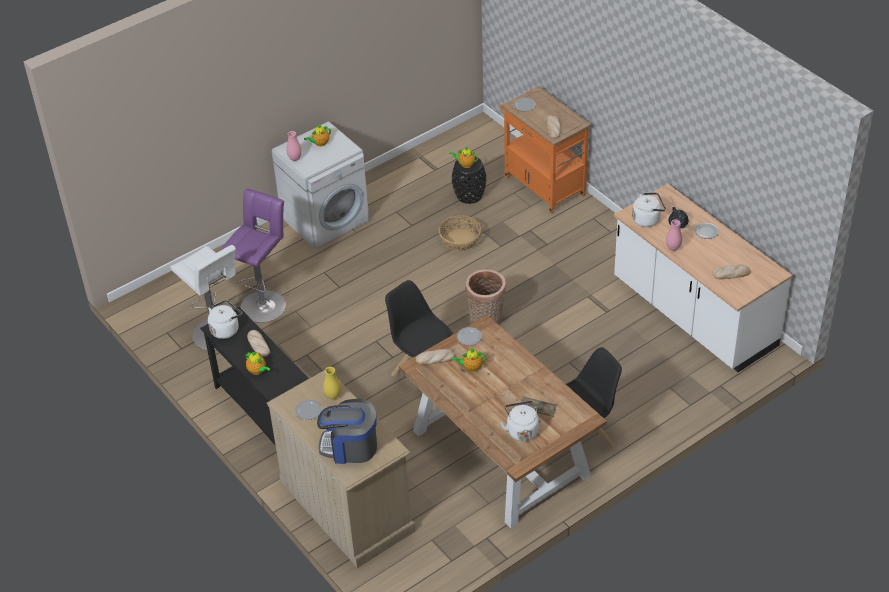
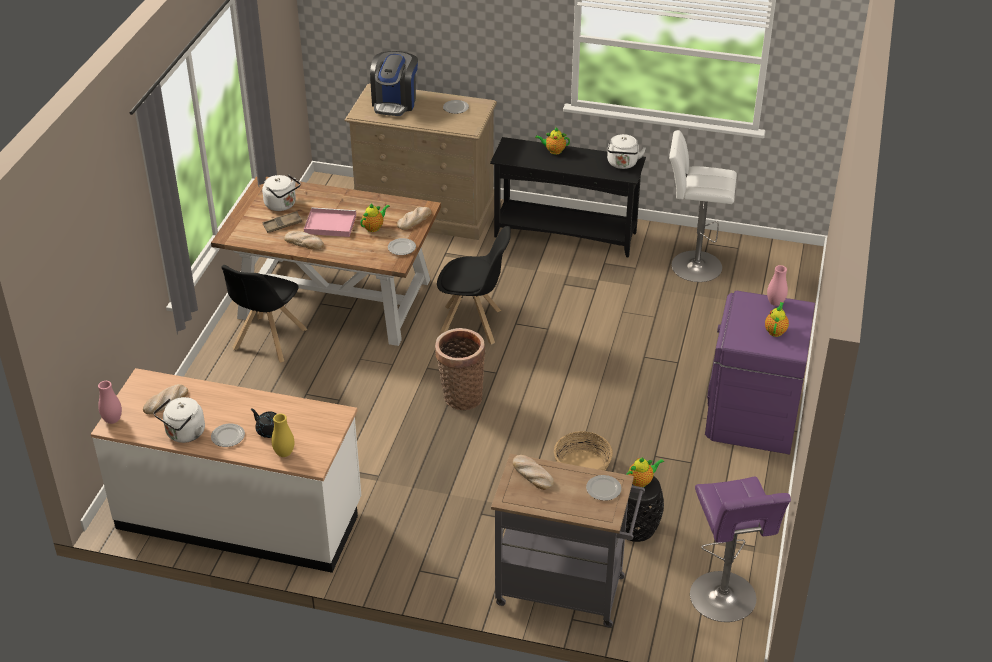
camera: 140 degrees right, 5 degrees down
purple stool [221,189,286,323] -> purple stool moved to [690,476,791,622]
bread [247,330,270,357] -> bread moved to [284,231,324,250]
white washing machine [272,121,369,248] -> purple washing machine [705,291,815,455]
coffee machine [317,399,377,464] -> coffee machine turned 135 degrees clockwise [370,51,418,116]
yellow vase [323,367,341,399] -> yellow vase moved to [271,414,294,457]
orange cart [499,86,591,214] -> grey cart [491,454,645,627]
white kettle [632,192,666,227] -> white kettle moved to [154,397,205,443]
pink vase [666,219,682,251] -> pink vase moved to [98,381,122,424]
none -> pink tray [304,207,356,237]

